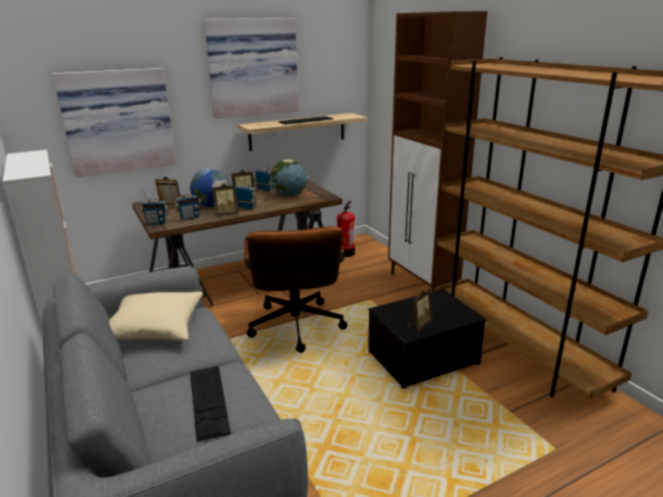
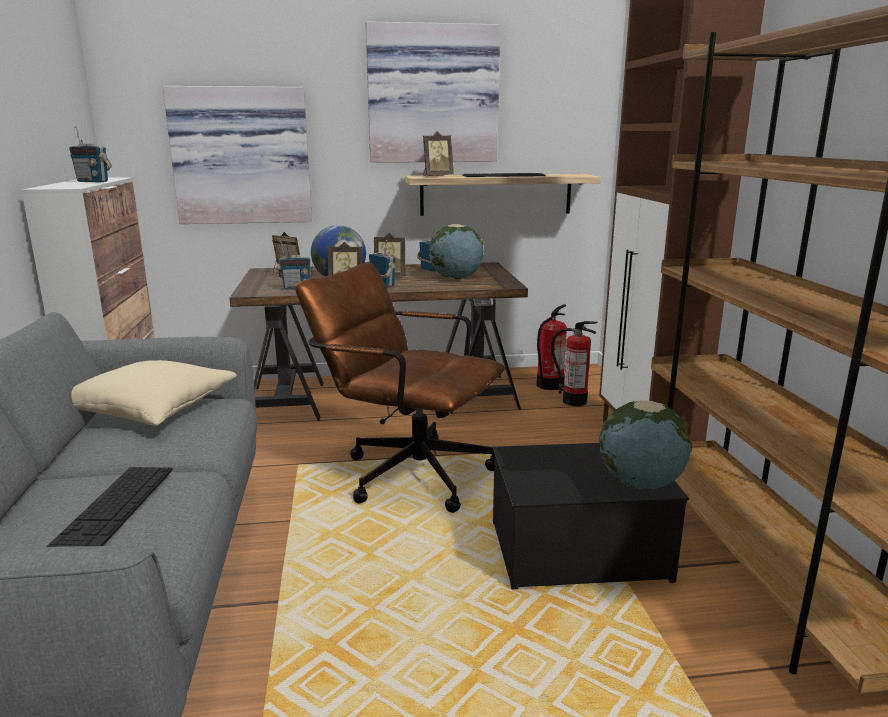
camera: 20 degrees right, 5 degrees down
radio [141,190,169,225] -> radio moved to [69,126,112,182]
brown office chair [244,226,348,353] -> brown office chair turned 105 degrees clockwise [295,262,505,513]
picture frame [407,288,433,333] -> picture frame moved to [423,131,454,176]
none -> fire extinguisher [551,321,598,406]
none -> globe [599,400,692,489]

